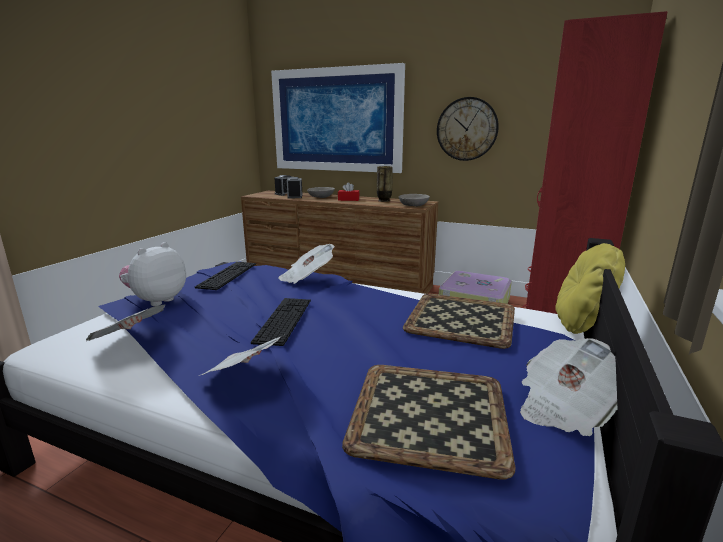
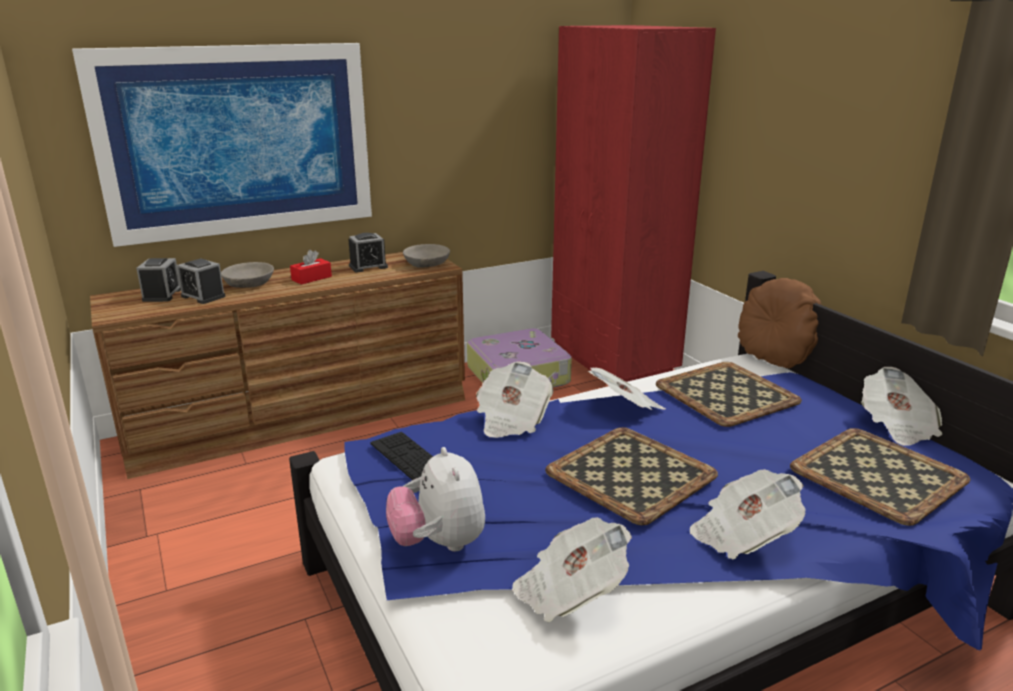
camera: 50 degrees left, 5 degrees up
keyboard [251,298,311,346] -> tray [545,427,718,525]
vase [377,166,392,202] -> alarm clock [348,233,388,272]
wall clock [437,97,499,161] -> none
yellow pillow [555,243,625,334] -> brown pillow [738,278,821,368]
none -> newspaper [588,368,666,410]

